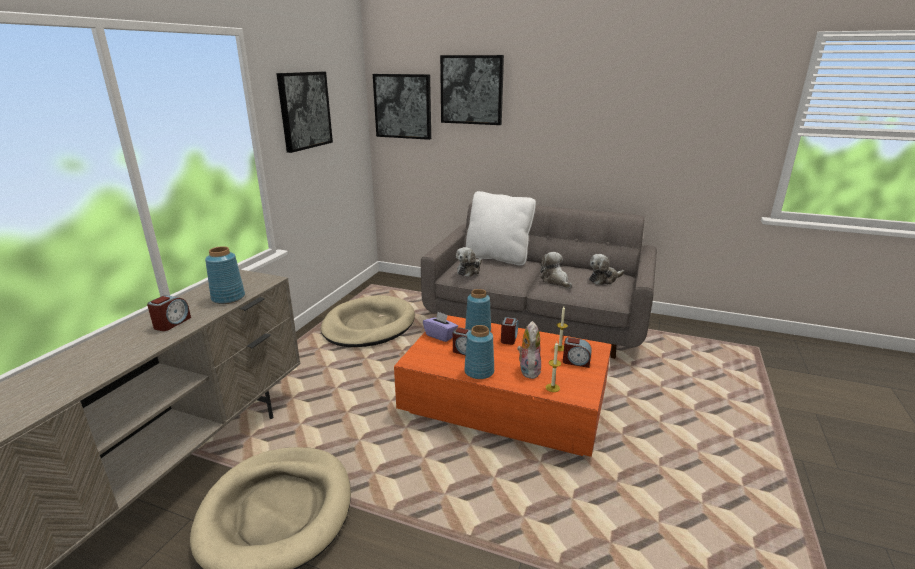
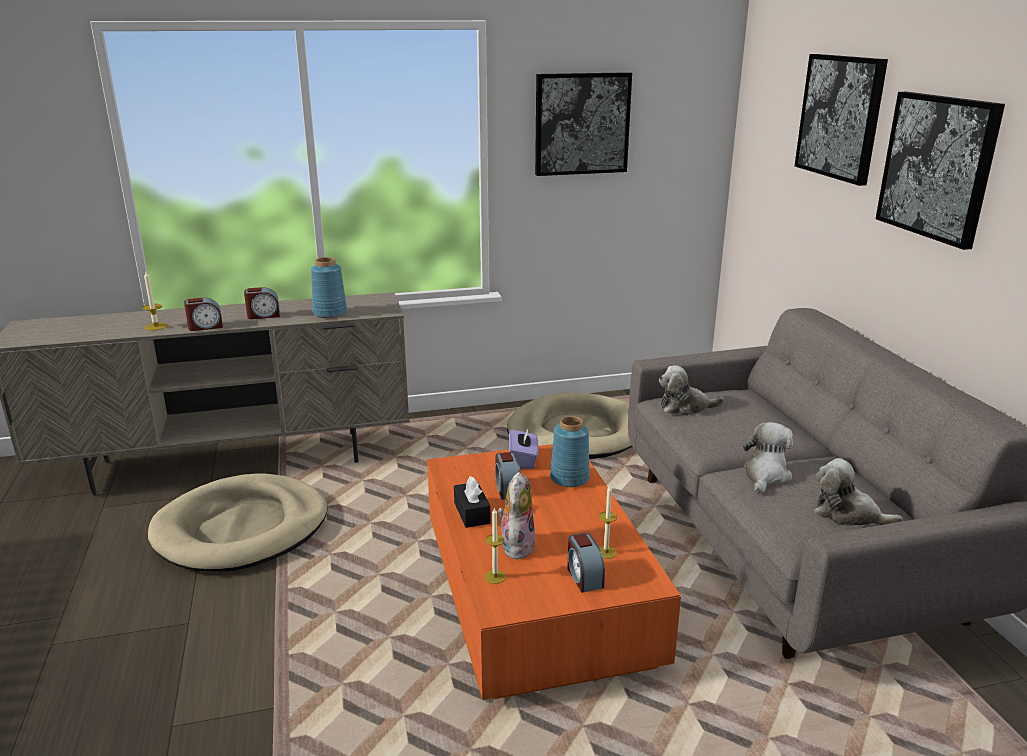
camera: 55 degrees right, 0 degrees up
picture [373,74,431,140] -> picture moved to [876,92,1005,250]
blue vase [464,325,494,379] -> black tissue box [454,476,491,528]
white pillow [466,191,536,266] -> none
alarm clock [501,317,518,345] -> alarm clock moved to [184,298,223,331]
plush toy [517,321,541,379] -> plush toy turned 45 degrees counterclockwise [497,472,535,559]
none -> candle [142,272,168,331]

